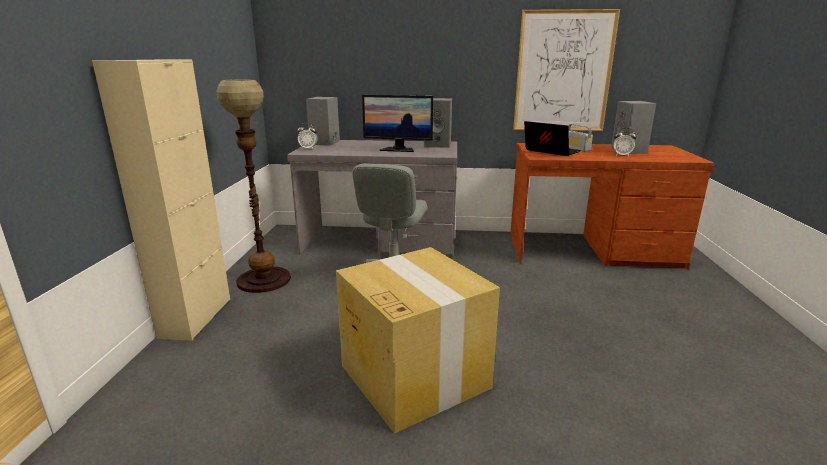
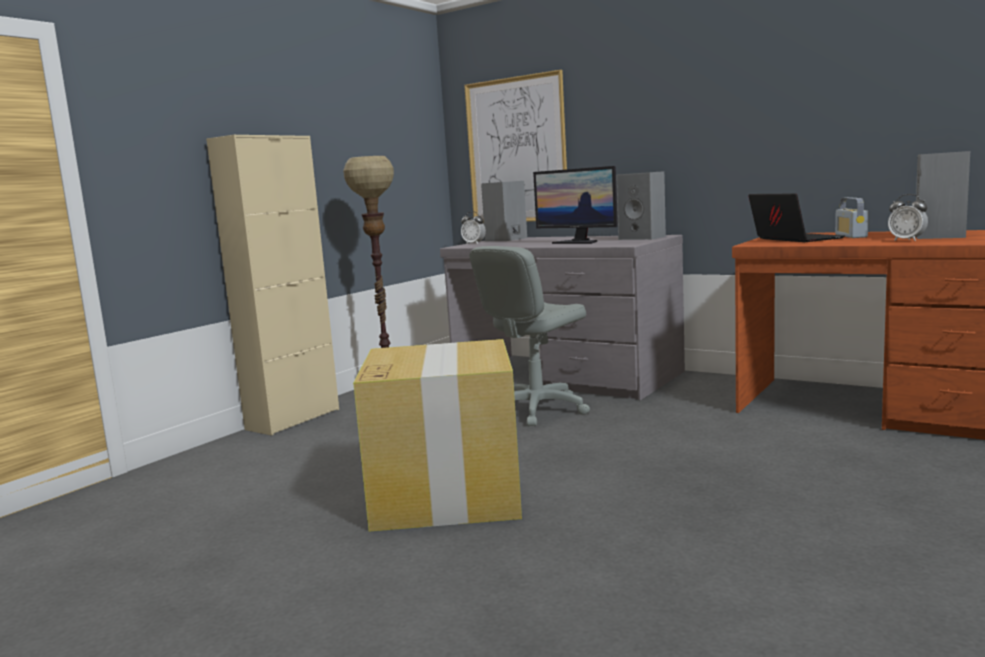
camera: 30 degrees right, 10 degrees down
picture [513,9,620,131] -> picture moved to [464,70,567,223]

